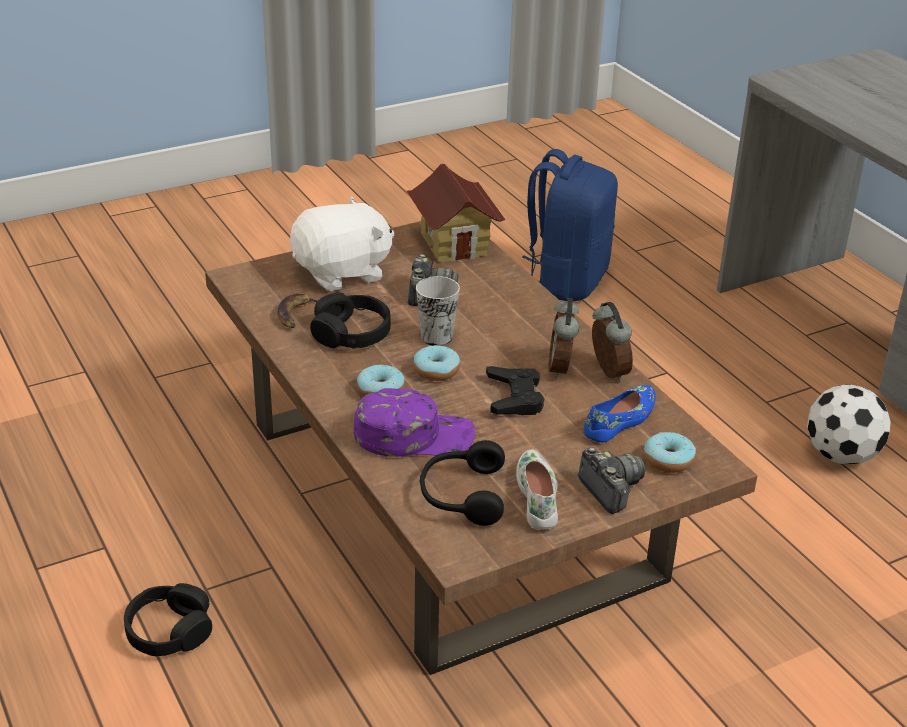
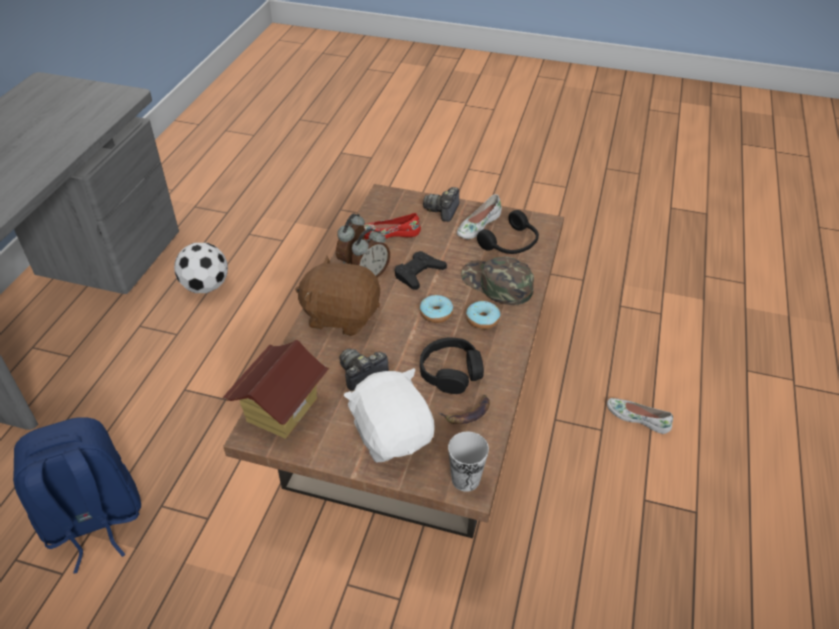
camera: 135 degrees left, 10 degrees up
black headphones [124,583,212,657] -> white shoe [607,398,673,434]
white plush toy [290,197,395,291] -> white plush toy turned 45 degrees clockwise [343,368,435,463]
purple cap [354,388,475,457] -> green cap [461,257,534,305]
cup [416,276,460,346] -> cup moved to [448,431,489,492]
blue shoe [584,385,656,443] -> red shoe [363,213,421,239]
donut [644,432,696,473] -> none
none -> brown plush toy [295,256,380,336]

